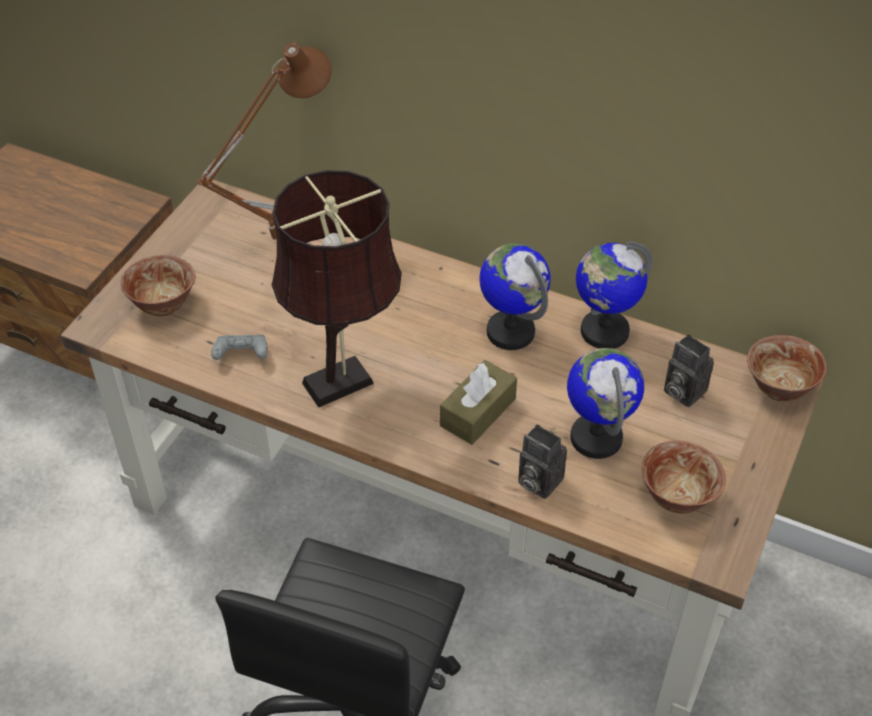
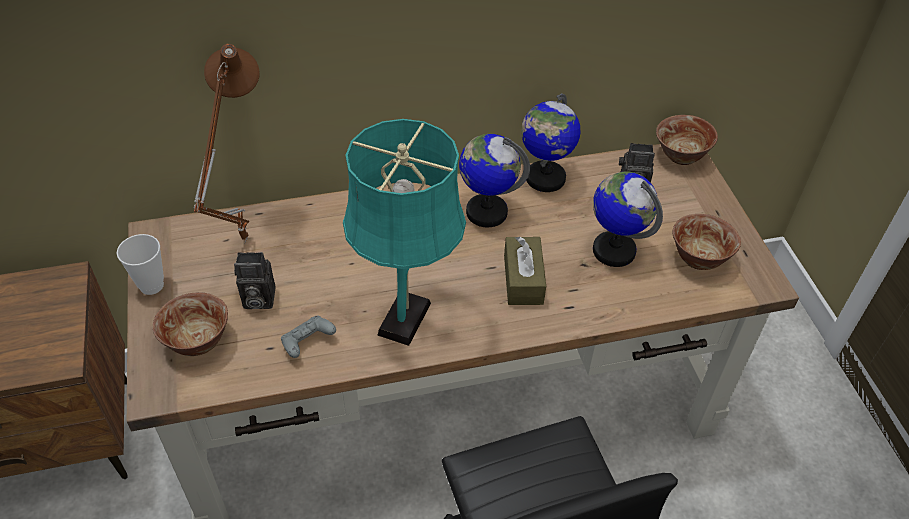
camera: 40 degrees left, 0 degrees up
brown table lamp [272,170,402,408] -> turquoise table lamp [343,119,466,346]
camera [518,424,567,499] -> camera moved to [234,252,275,309]
none -> cup [117,234,164,295]

